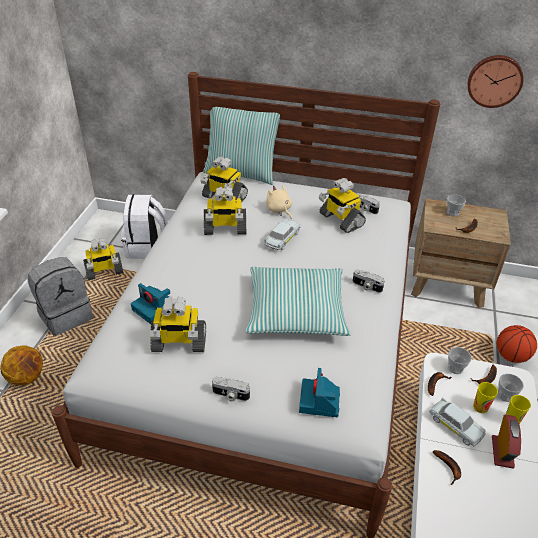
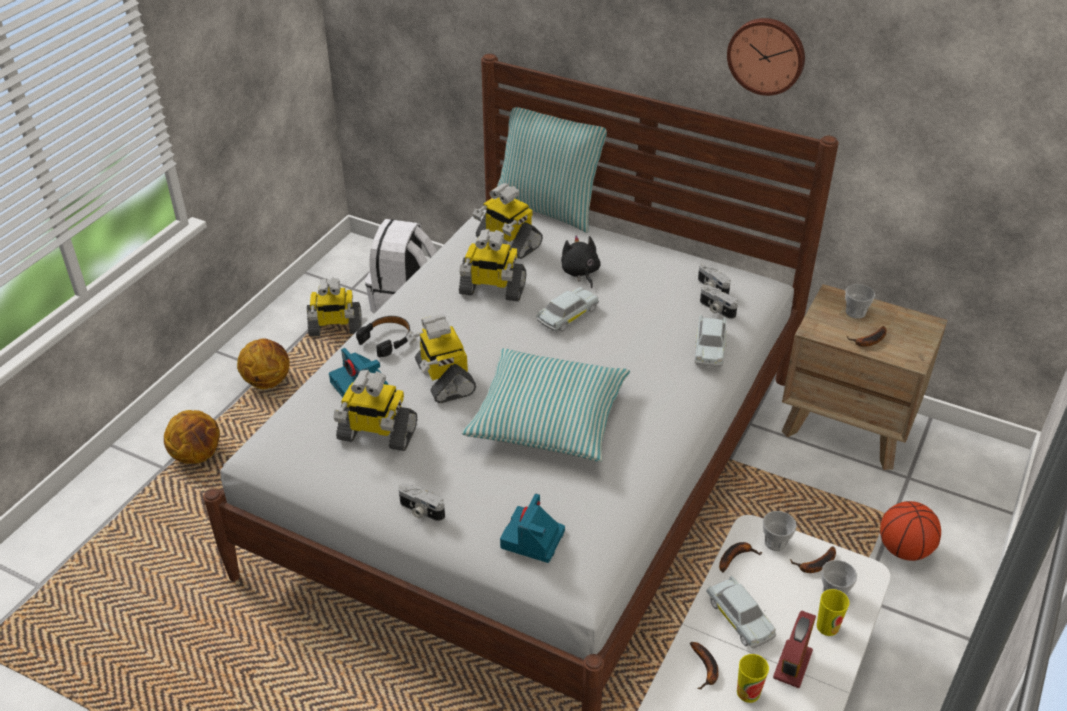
camera: 15 degrees right, 0 degrees up
grey backpack [27,257,93,336] -> basketball [237,339,290,389]
beige plush toy [266,185,292,219] -> black plush toy [561,236,601,288]
toy robot [319,178,366,233] -> toy robot moved to [406,314,476,403]
camera [353,269,385,293] -> camera moved to [700,285,738,319]
wall clock [468,55,524,108] -> wall clock moved to [727,18,805,96]
cup [473,382,498,413] -> cup moved to [737,654,769,703]
none -> black headphones [356,316,410,357]
none -> white toy car [695,315,727,367]

